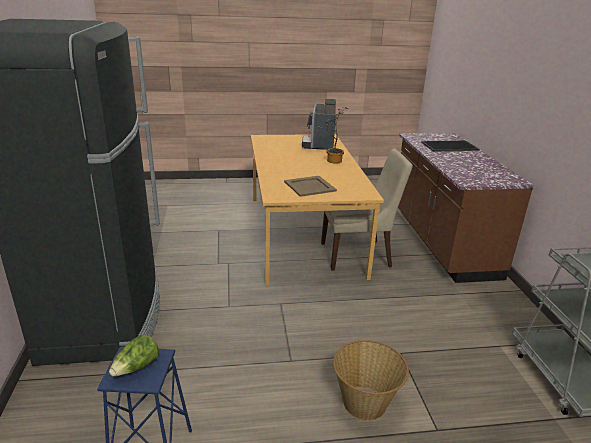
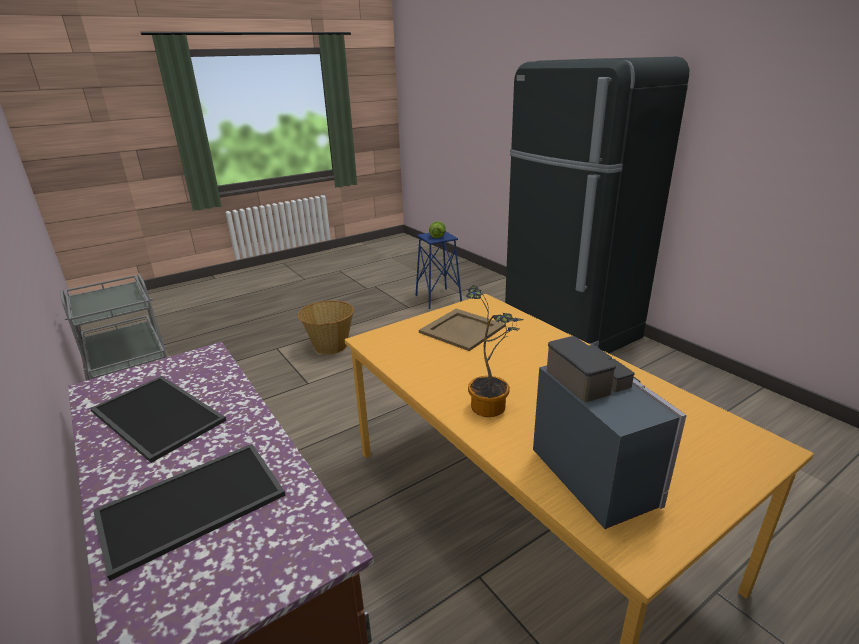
camera: 155 degrees right, 0 degrees up
beige chair [321,149,413,271] -> none
none -> tray [90,376,226,463]

